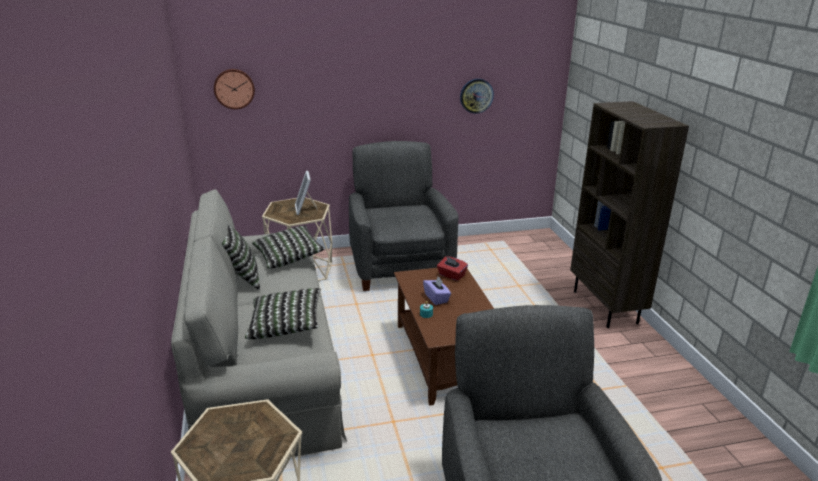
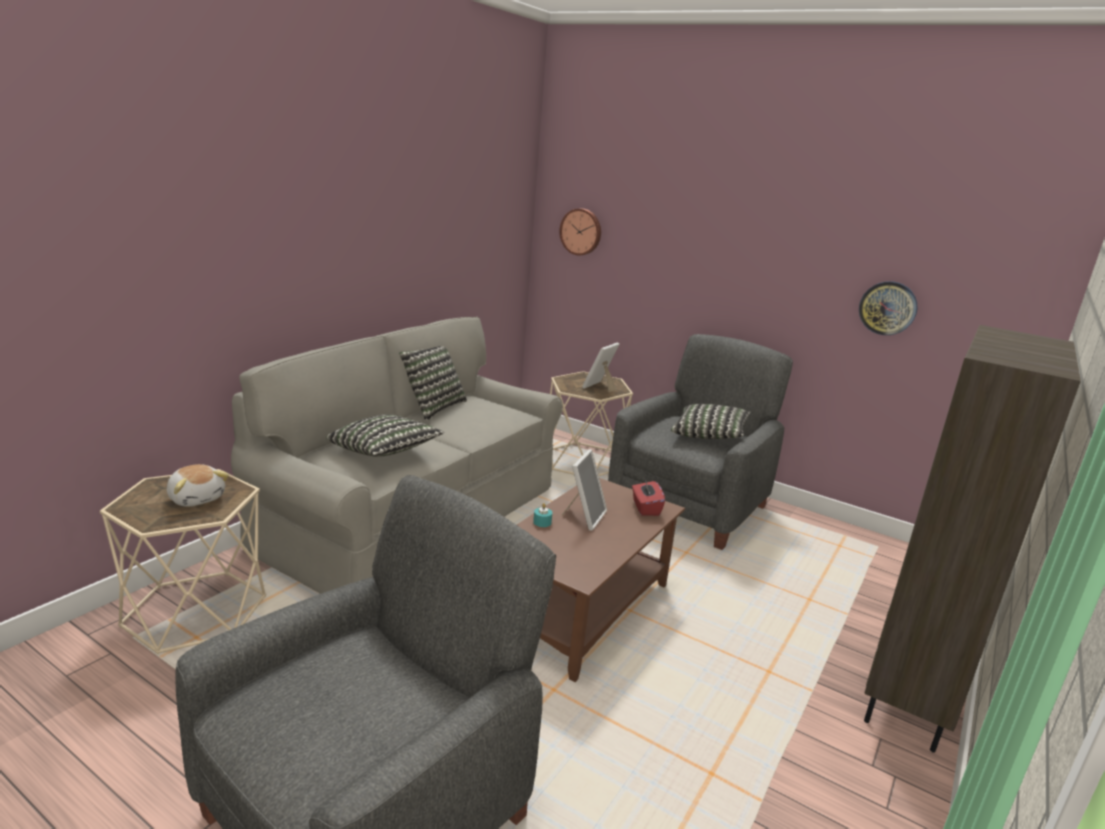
camera: 45 degrees right, 5 degrees down
pillow [252,226,325,269] -> pillow moved to [671,404,751,439]
purple tissue box [423,277,451,305] -> picture frame [561,449,607,531]
none -> plush toy [167,464,229,507]

